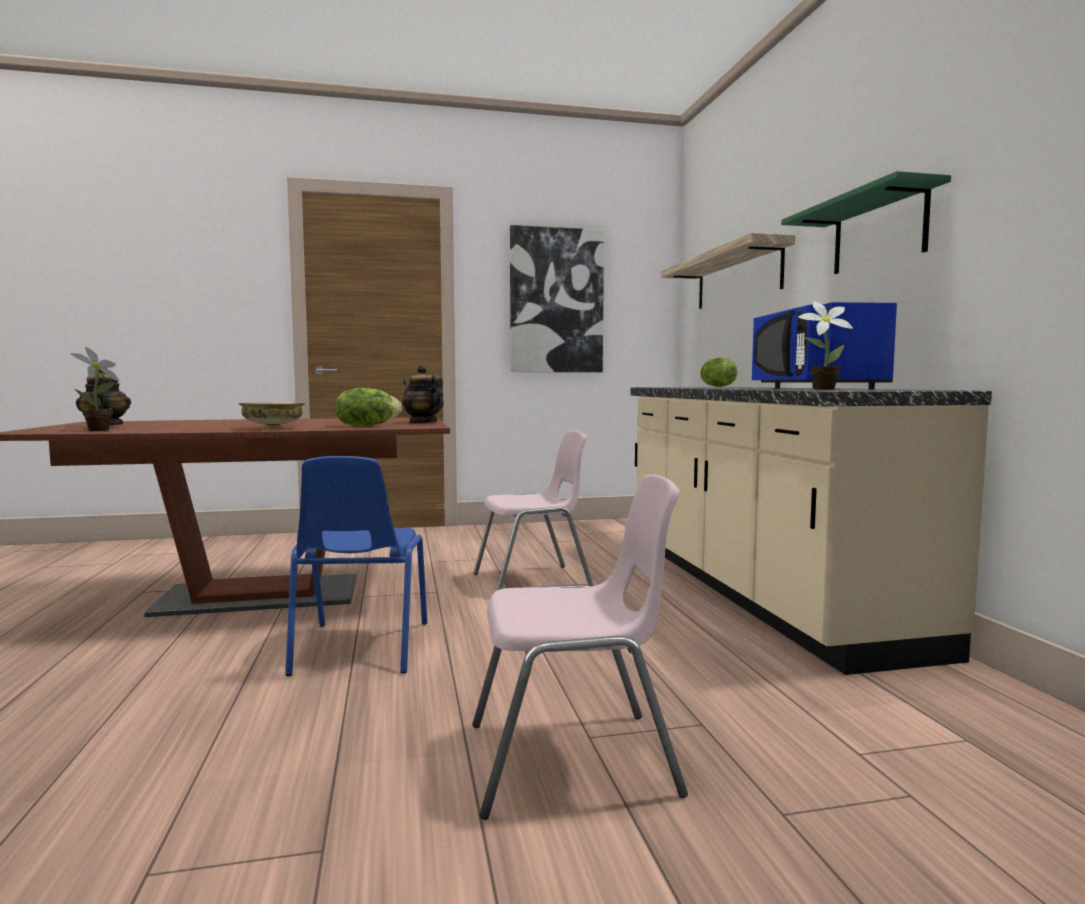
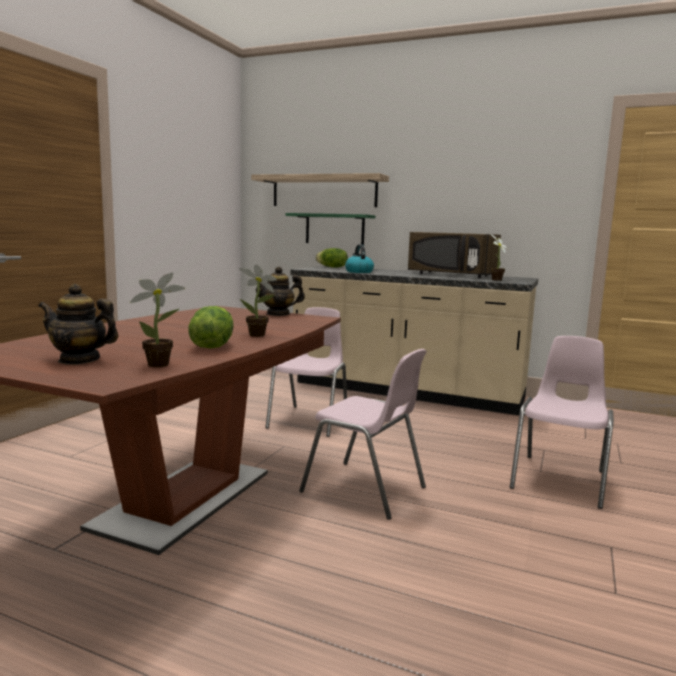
camera: 55 degrees left, 5 degrees up
beige bowl [238,402,305,429] -> potted plant [239,264,277,337]
blue chair [285,456,427,676] -> pink chair [299,349,427,520]
lettuce [335,388,402,426] -> lettuce moved to [188,306,233,349]
picture [510,225,604,372] -> none
blue microwave [752,302,897,389] -> brown microwave [408,232,501,278]
green shelf [781,171,951,274] -> green shelf moved to [285,213,375,245]
none -> kettle [345,244,374,273]

